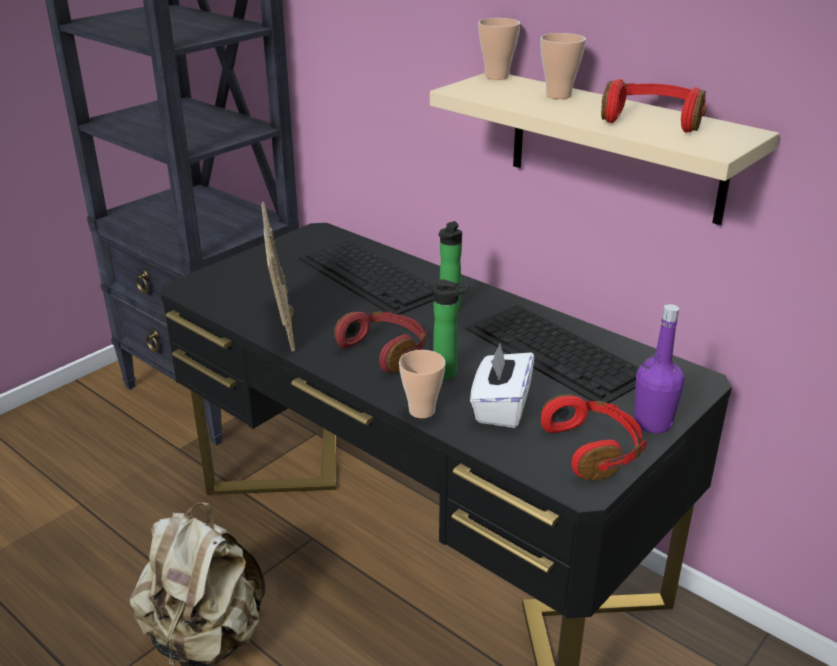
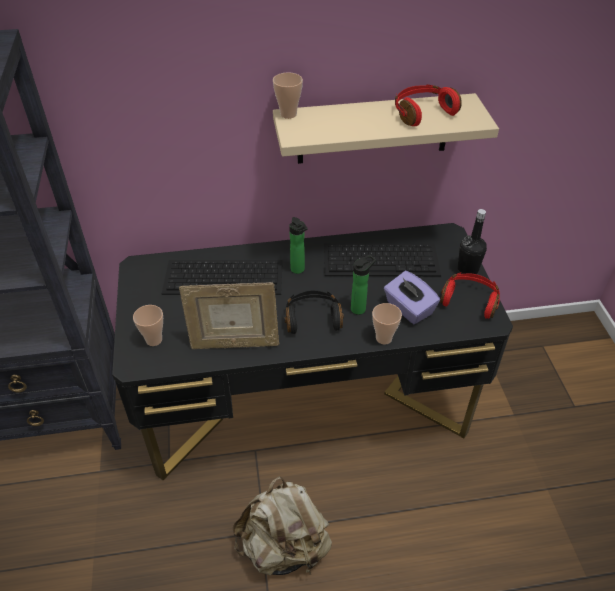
camera: 50 degrees left, 15 degrees up
picture frame [261,202,295,352] -> picture frame turned 150 degrees clockwise [179,282,279,349]
red headphones [334,311,427,372] -> black headphones [284,290,344,334]
white tissue box [470,344,534,428] -> purple tissue box [384,271,440,324]
cup [541,33,586,99] -> cup moved to [133,305,163,346]
purple bottle [634,304,685,433] -> black bottle [458,209,487,274]

